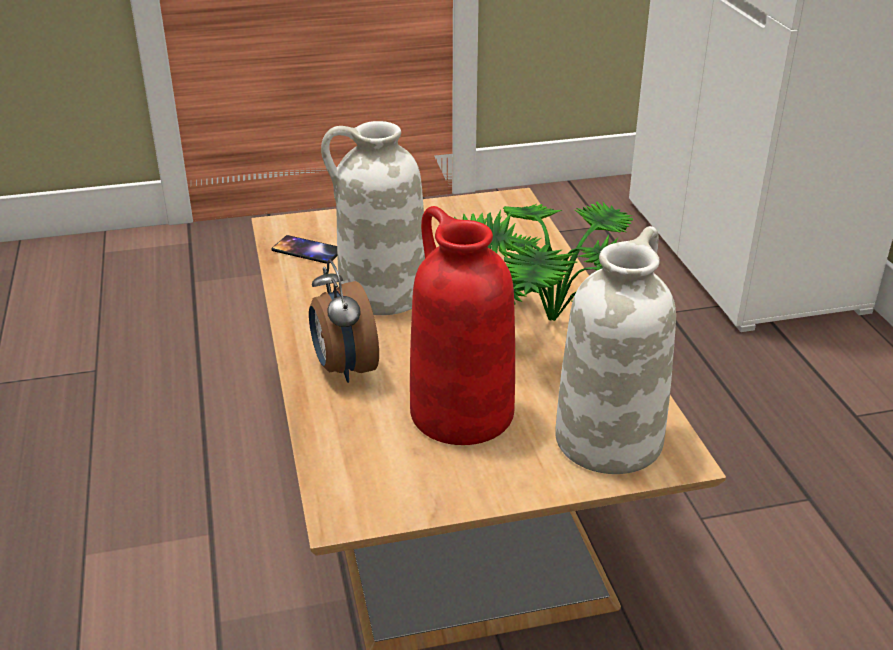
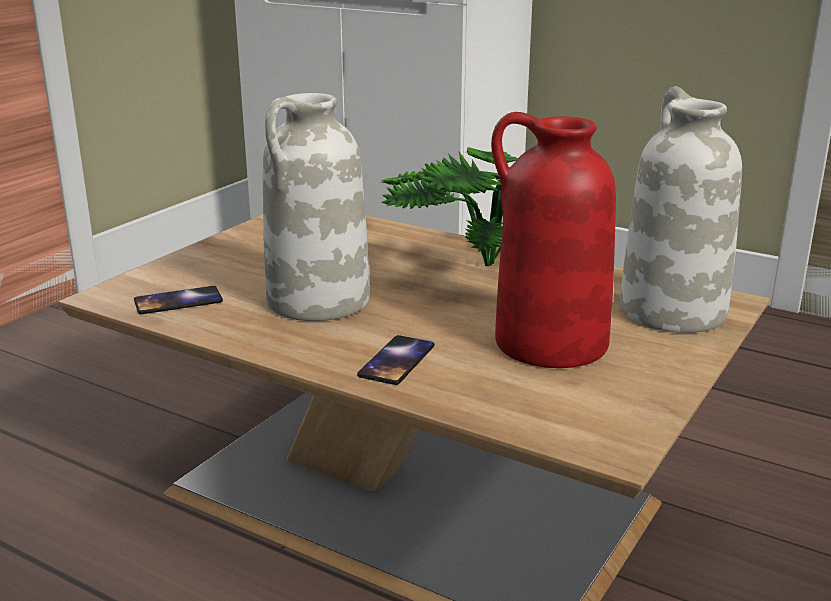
camera: 45 degrees left, 10 degrees down
alarm clock [309,259,379,383] -> phone [357,335,435,385]

